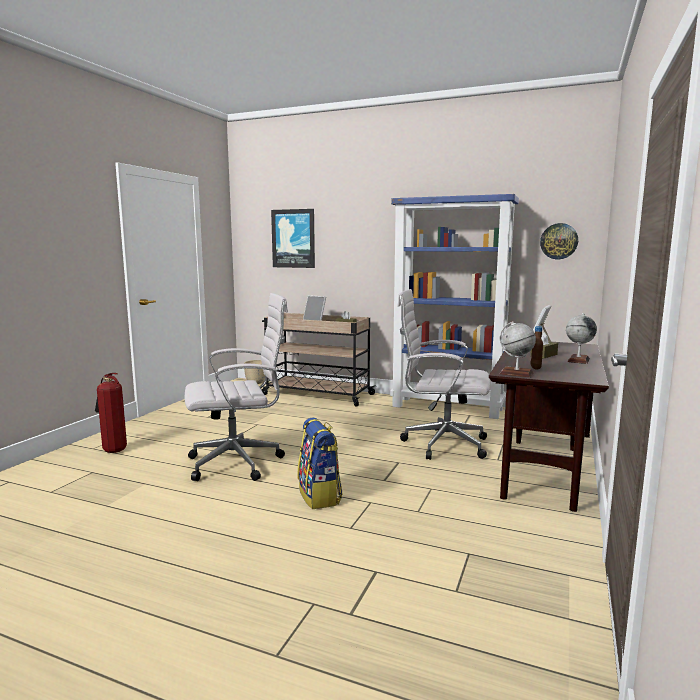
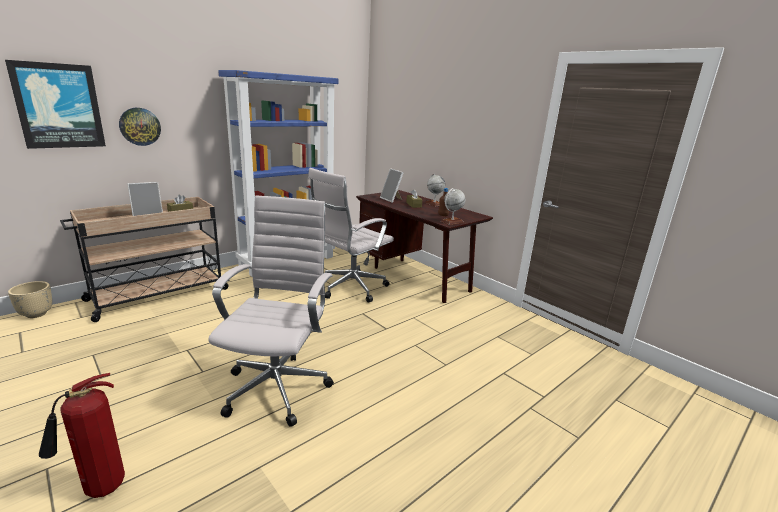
camera: 65 degrees left, 10 degrees up
backpack [297,418,343,509] -> none
wall clock [540,223,578,259] -> wall clock moved to [119,108,161,146]

